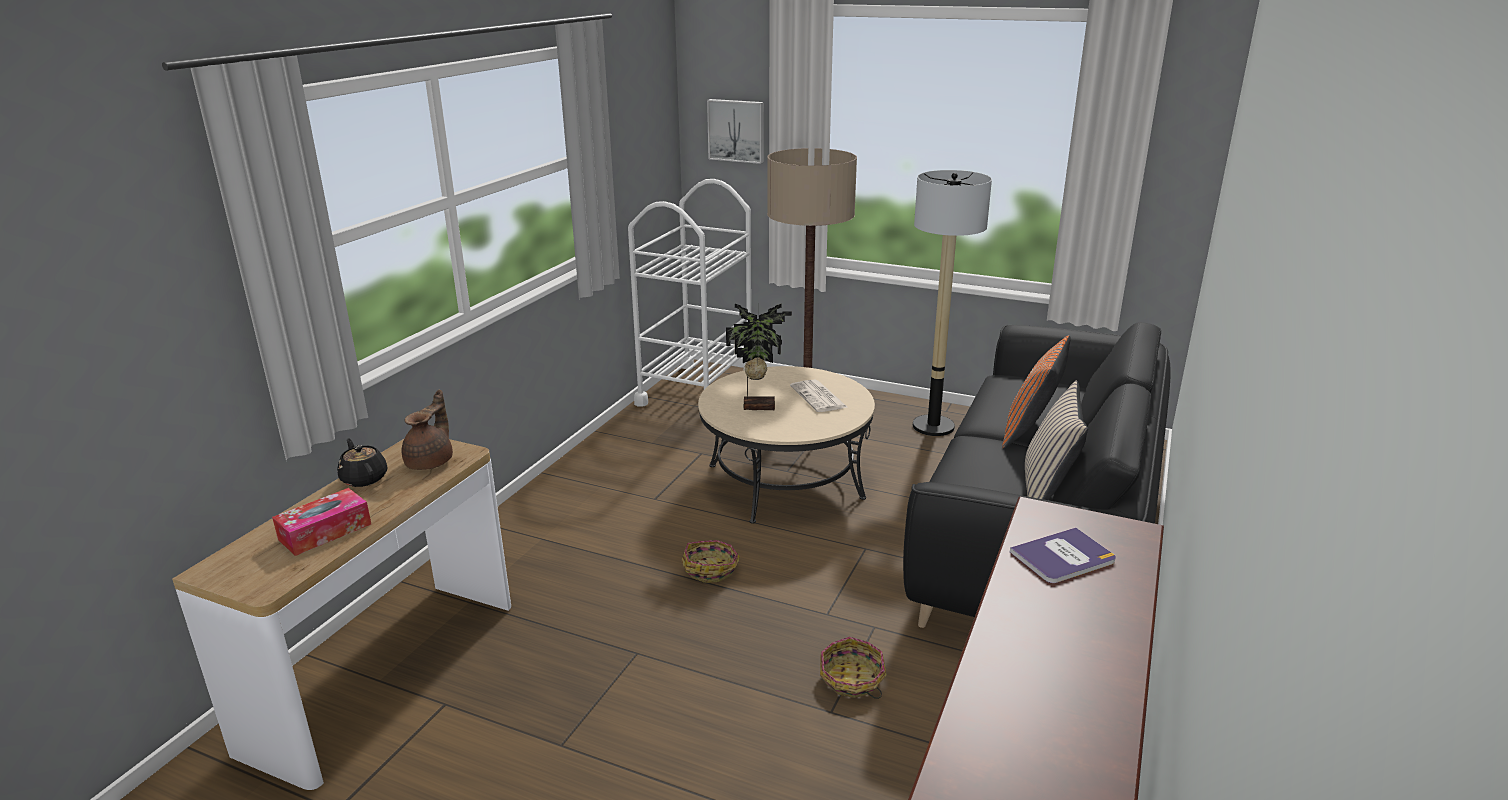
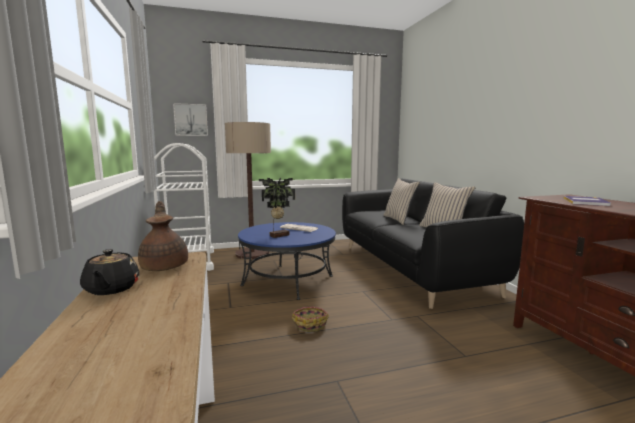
camera: 40 degrees left, 15 degrees down
tissue box [272,488,371,556] -> none
black teapot [337,439,387,487] -> black teapot turned 120 degrees counterclockwise [80,249,139,295]
beige coffee table [698,366,875,524] -> blue coffee table [238,222,336,300]
basket [820,637,887,699] -> none
floor lamp [913,170,992,436] -> none
orange pillow [1002,335,1071,449] -> beige pillow [384,178,420,225]

